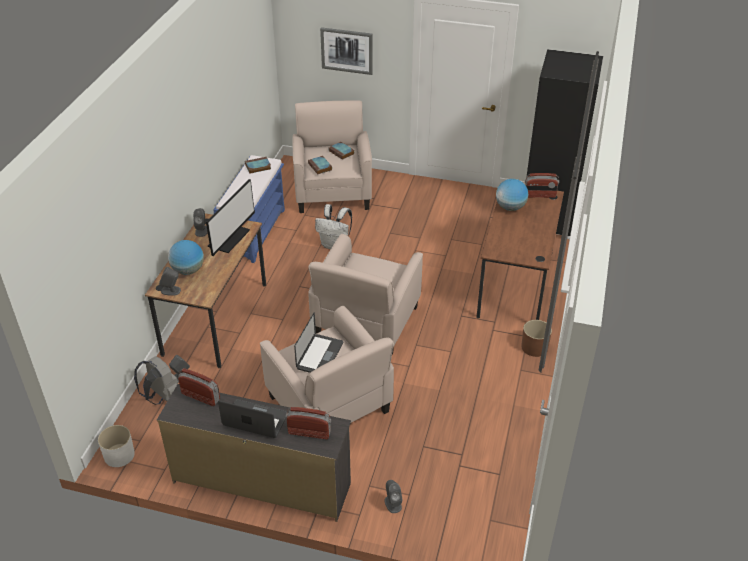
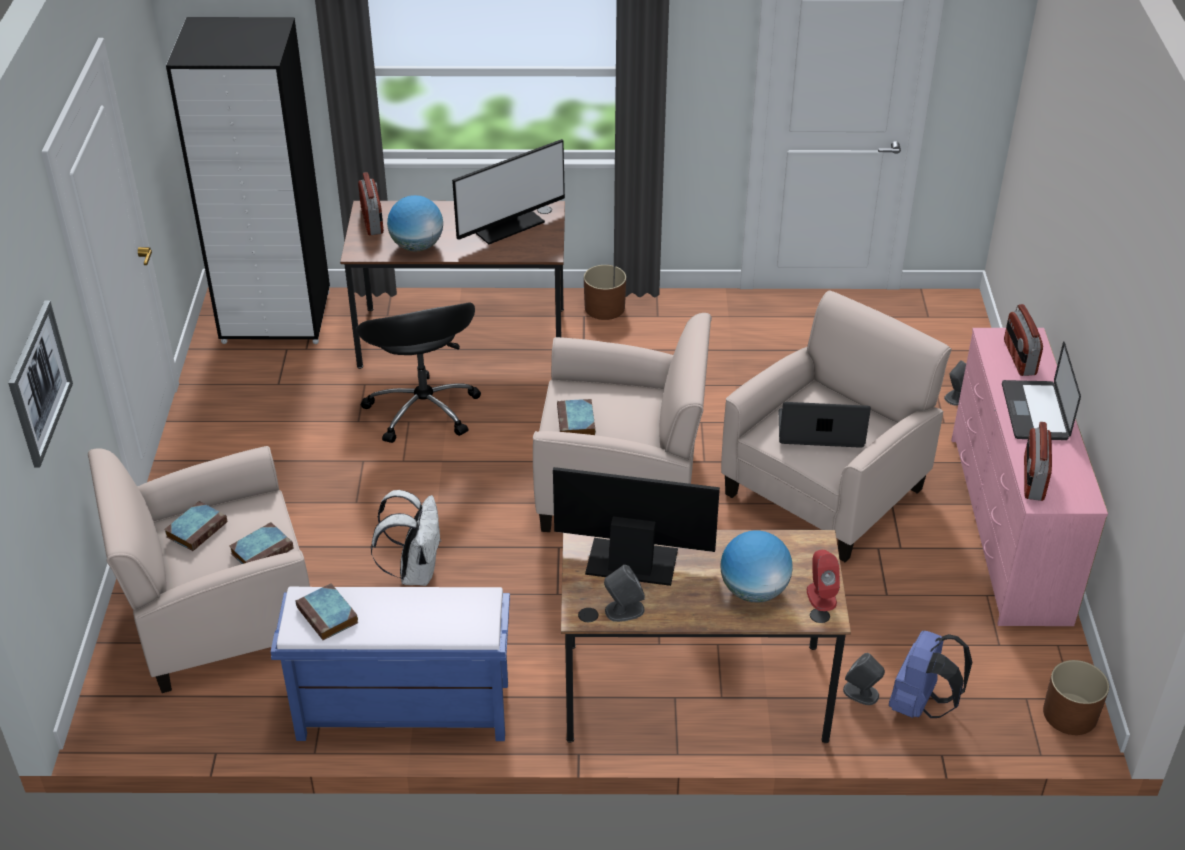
camera: 105 degrees left, 0 degrees up
white planter [98,425,135,467] -> brown planter [1043,660,1109,735]
grey backpack [134,356,178,405] -> blue backpack [889,630,972,718]
black dresser [157,384,351,522] -> pink dresser [951,328,1108,626]
grey speaker [159,267,181,296] -> red speaker [807,550,840,611]
none -> black office chair [356,302,481,443]
none -> monitor [452,139,565,244]
none -> book [557,399,596,435]

